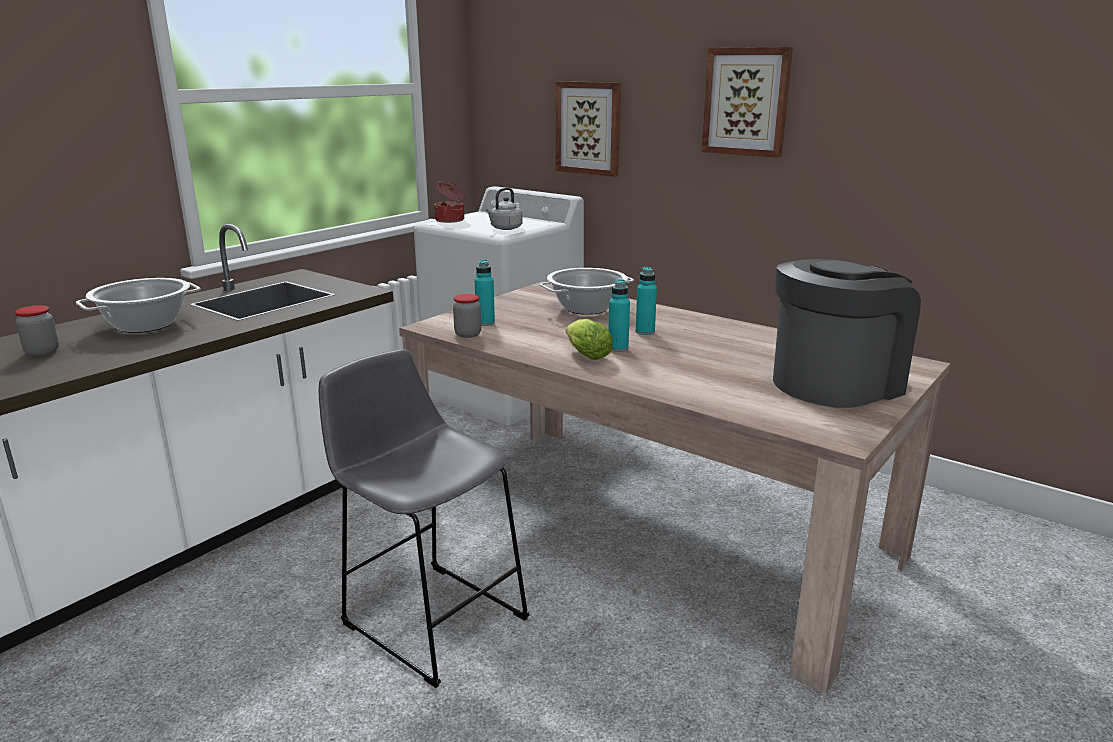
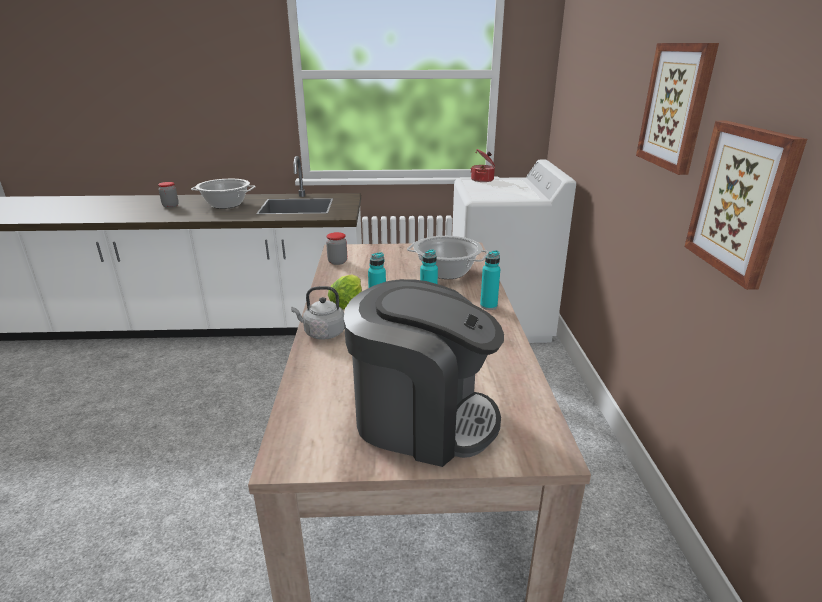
camera: 50 degrees right, 5 degrees up
grey stool [319,349,530,688] -> none
turquoise bottle [475,260,495,326] -> turquoise bottle moved to [480,250,500,310]
grey kettle [485,188,523,230] -> grey kettle moved to [291,286,344,340]
picture [556,81,621,177] -> picture moved to [684,121,807,290]

